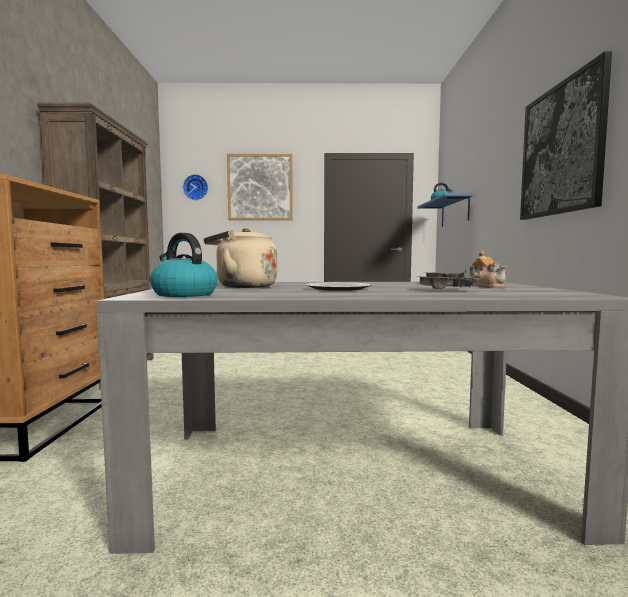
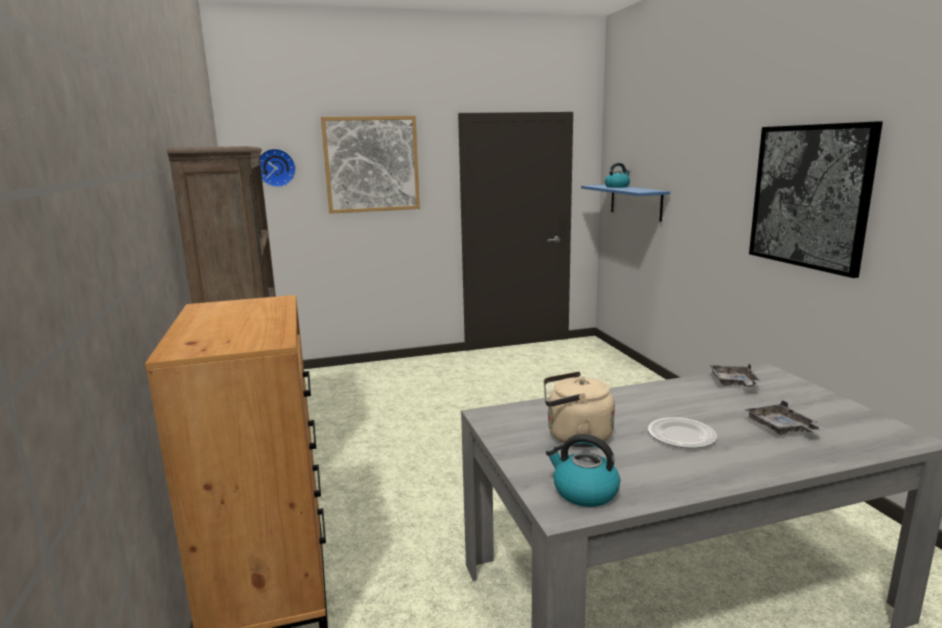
camera: 15 degrees left, 10 degrees up
teapot [469,251,507,288] -> none

